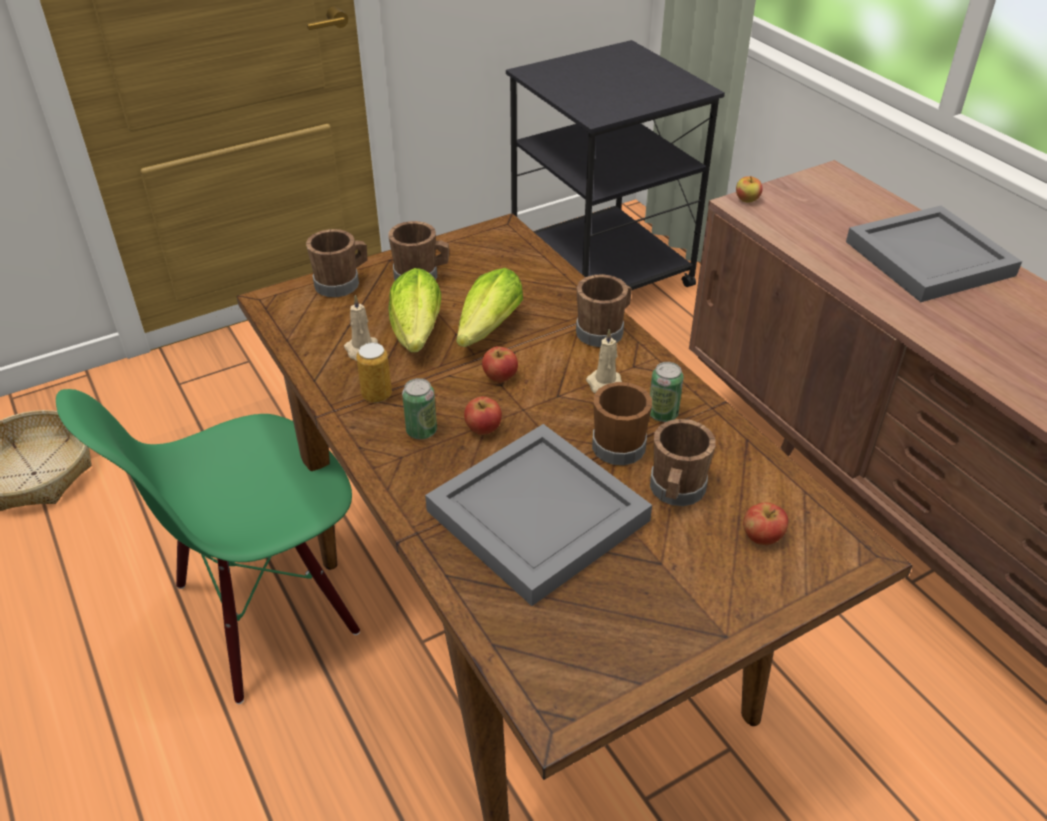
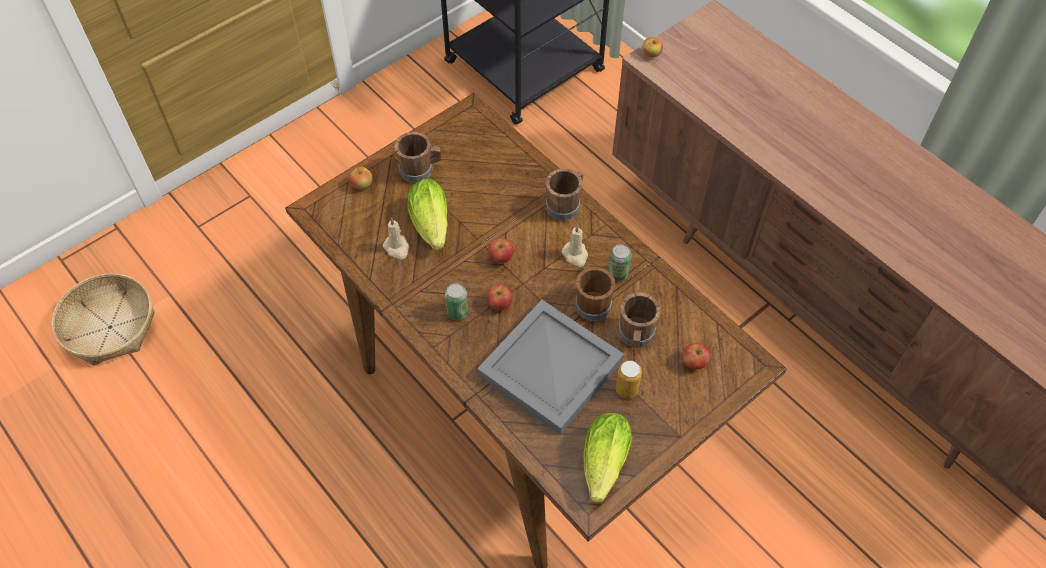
camera: 10 degrees left, 15 degrees up
green chair [56,389,360,704] -> none
brown mug [306,229,368,297] -> apple [350,166,373,190]
can [356,342,392,403] -> can moved to [616,360,642,399]
lettuce [456,268,523,347] -> lettuce moved to [584,413,633,502]
grey tray [846,206,1022,302] -> none

